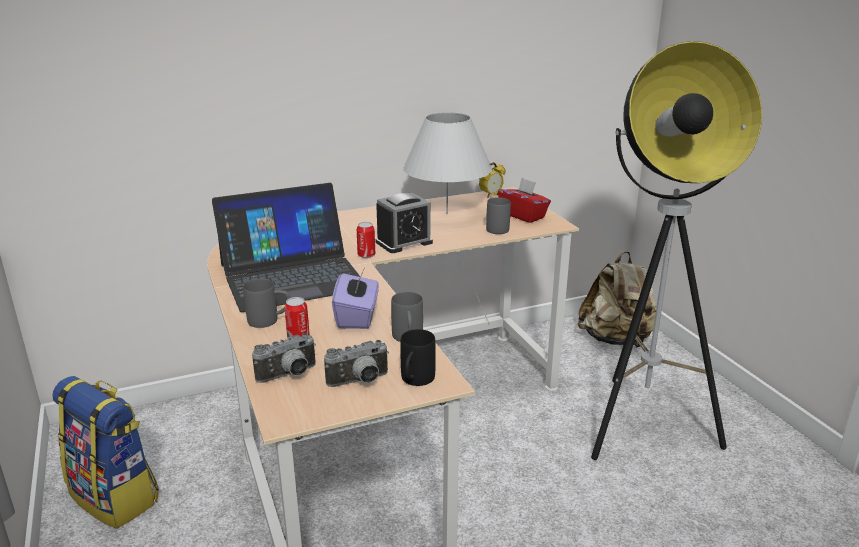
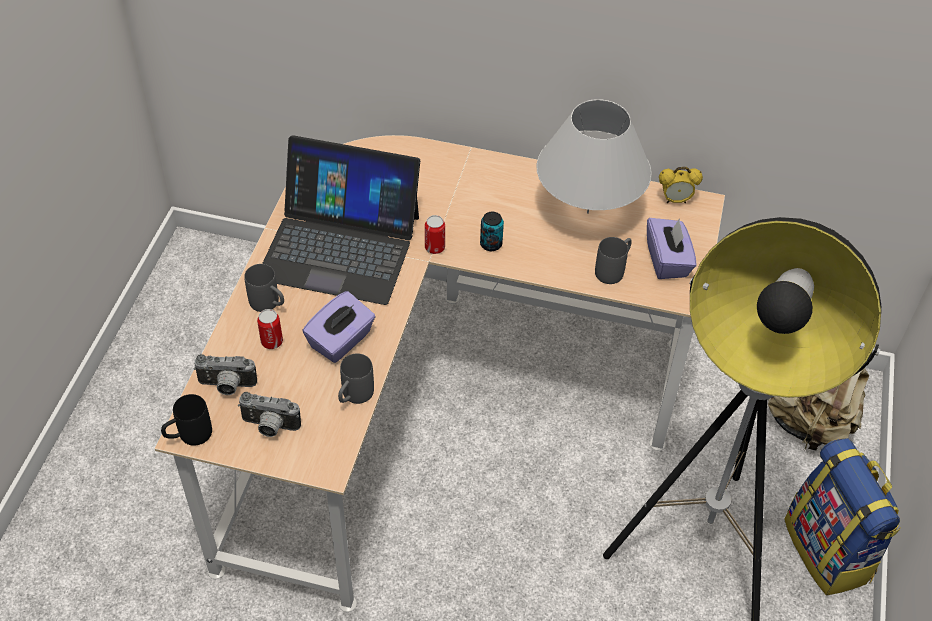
camera: 35 degrees right, 25 degrees up
backpack [52,376,159,529] -> backpack moved to [784,438,901,595]
alarm clock [375,192,433,253] -> can [480,212,504,251]
black mug [400,329,436,386] -> black mug moved to [161,394,212,446]
red tissue box [498,178,551,223] -> purple tissue box [647,218,697,279]

